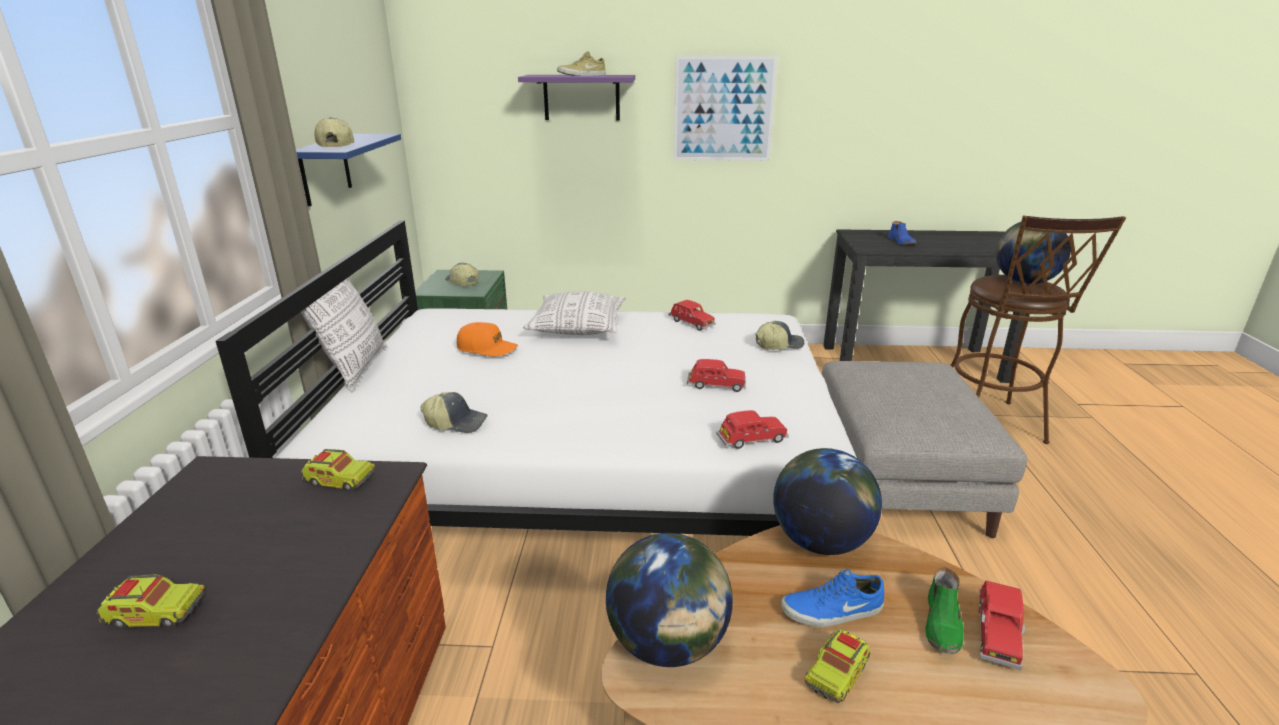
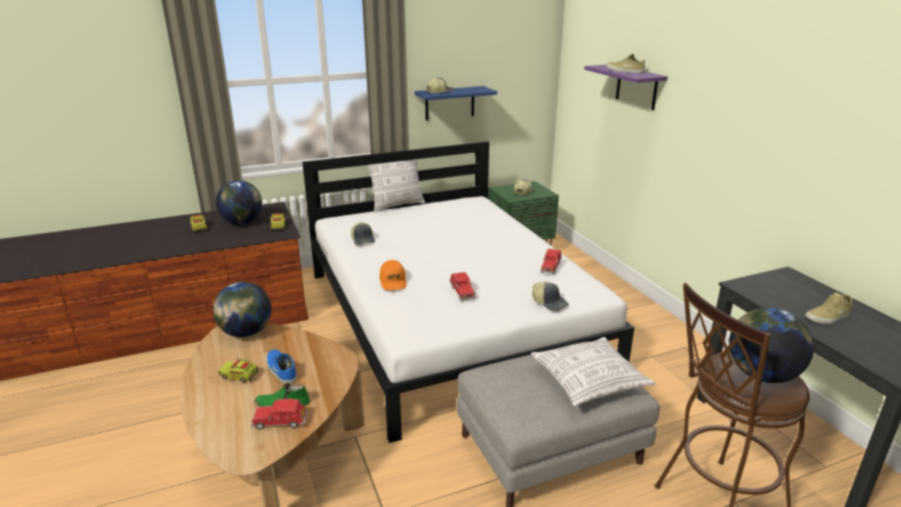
camera: 65 degrees right, 0 degrees up
orange cap [457,322,518,356] -> orange cap moved to [380,260,407,290]
pillow [523,291,626,335] -> pillow moved to [531,337,655,406]
picture [673,55,778,161] -> none
red toy car [716,410,789,449] -> none
globe [773,448,882,555] -> globe moved to [216,180,262,224]
blue shoe [888,221,917,245] -> none
none -> beige shoe [805,292,853,324]

